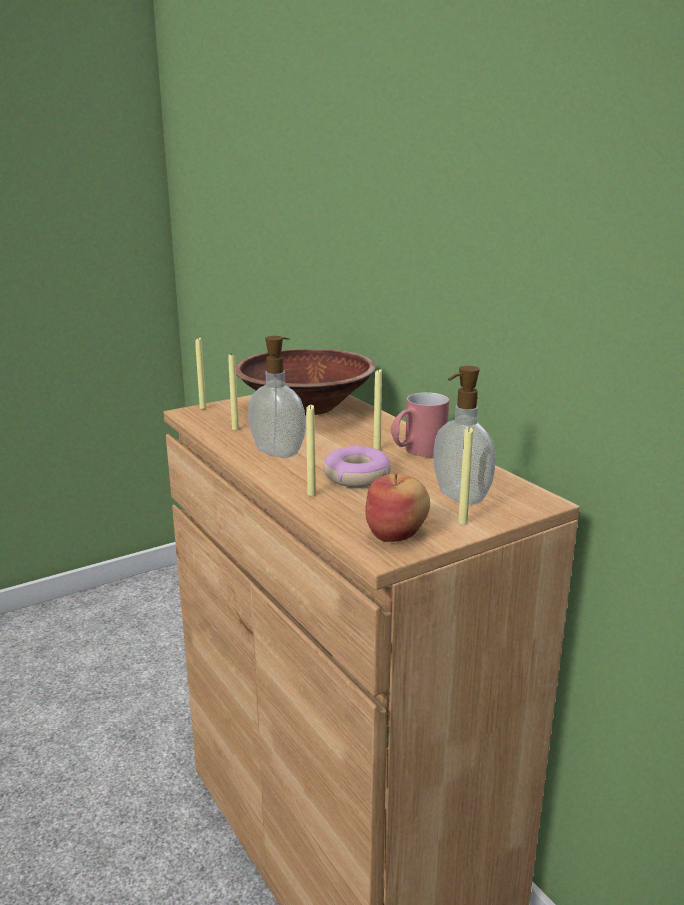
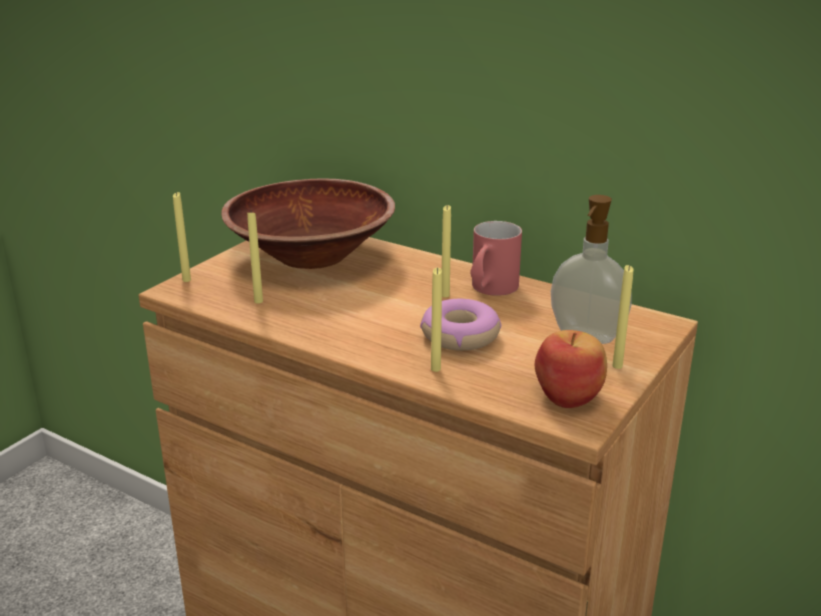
camera: 25 degrees left, 5 degrees up
soap dispenser [248,336,306,458] -> none

